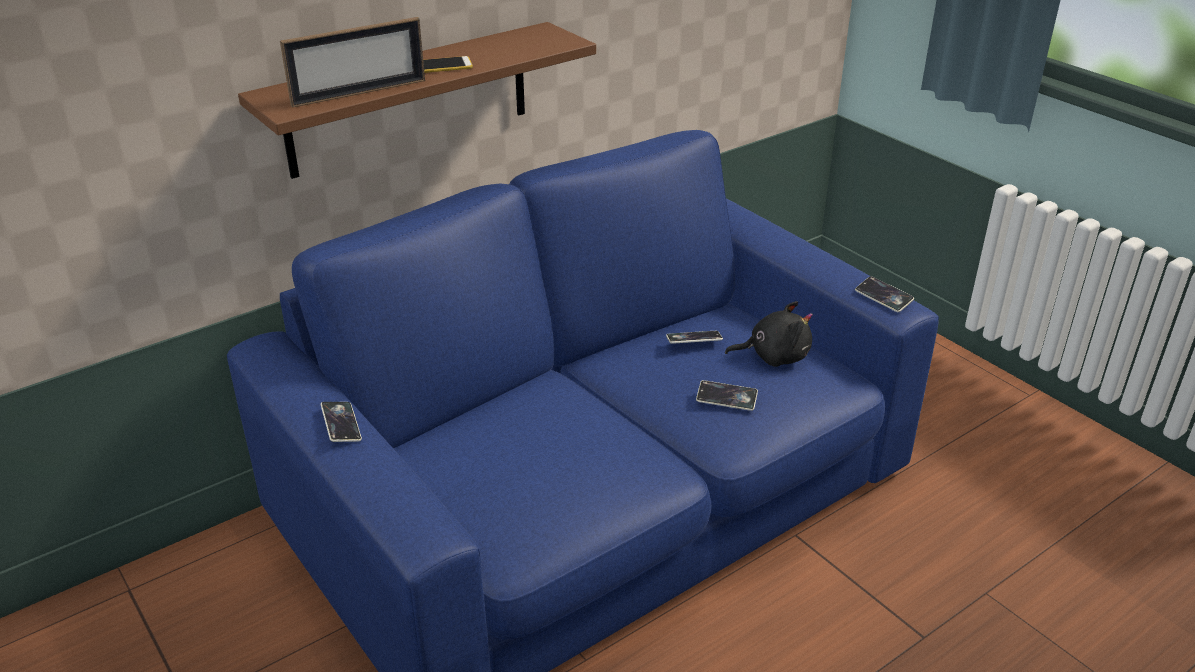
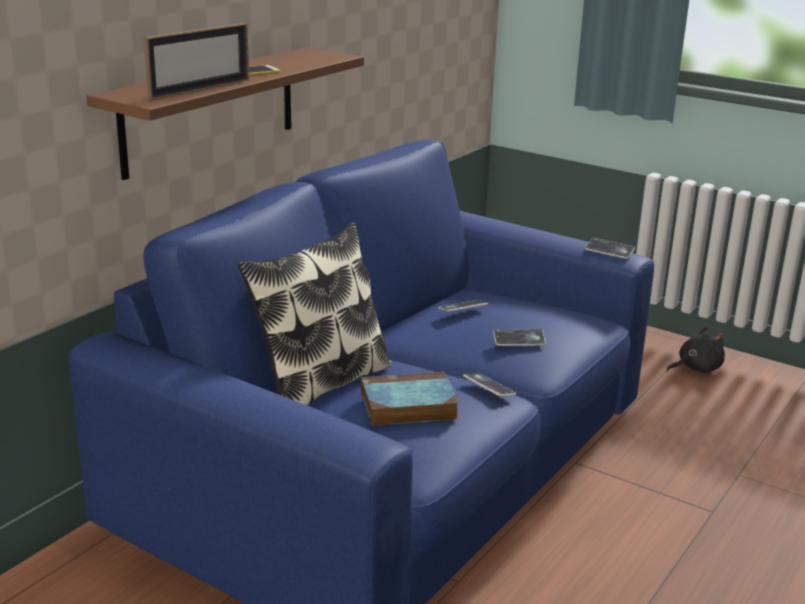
camera: 20 degrees left, 10 degrees down
phone [321,402,362,442] -> phone moved to [463,373,516,396]
black plush toy [725,301,813,367] -> black plush toy moved to [667,327,725,373]
none -> pillow [238,222,391,405]
none -> book [361,372,460,426]

